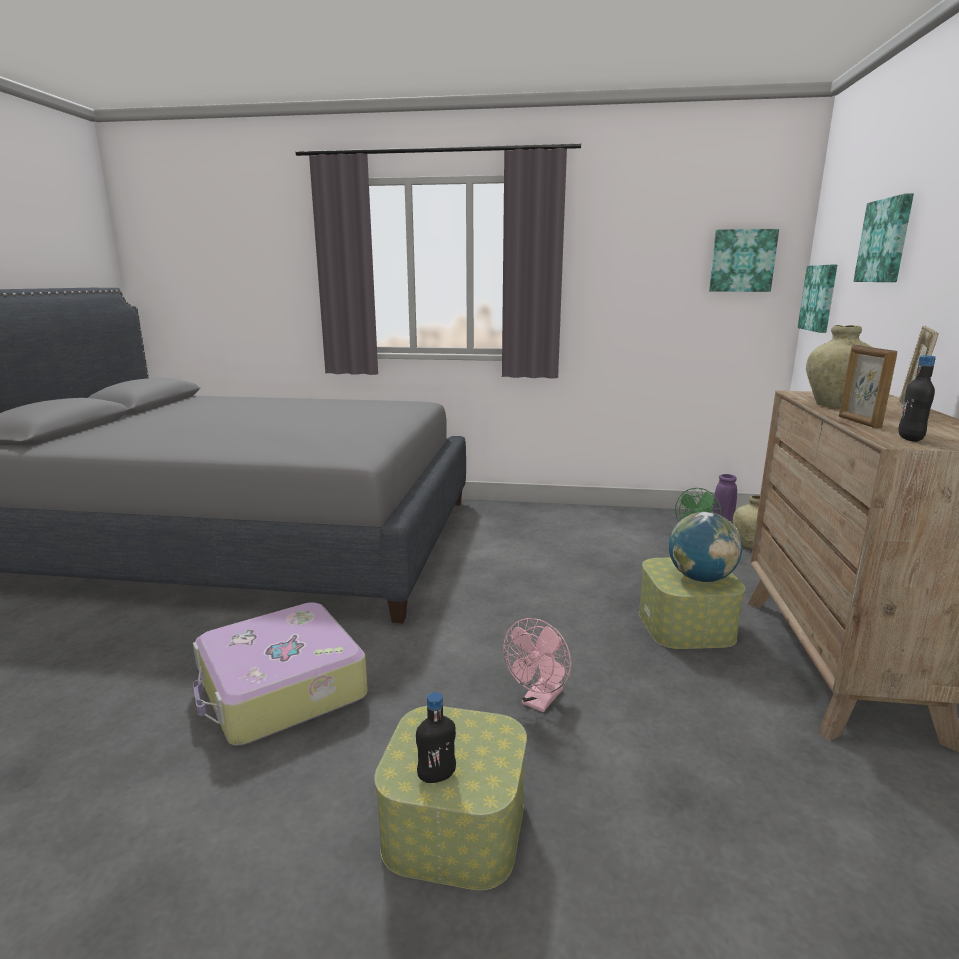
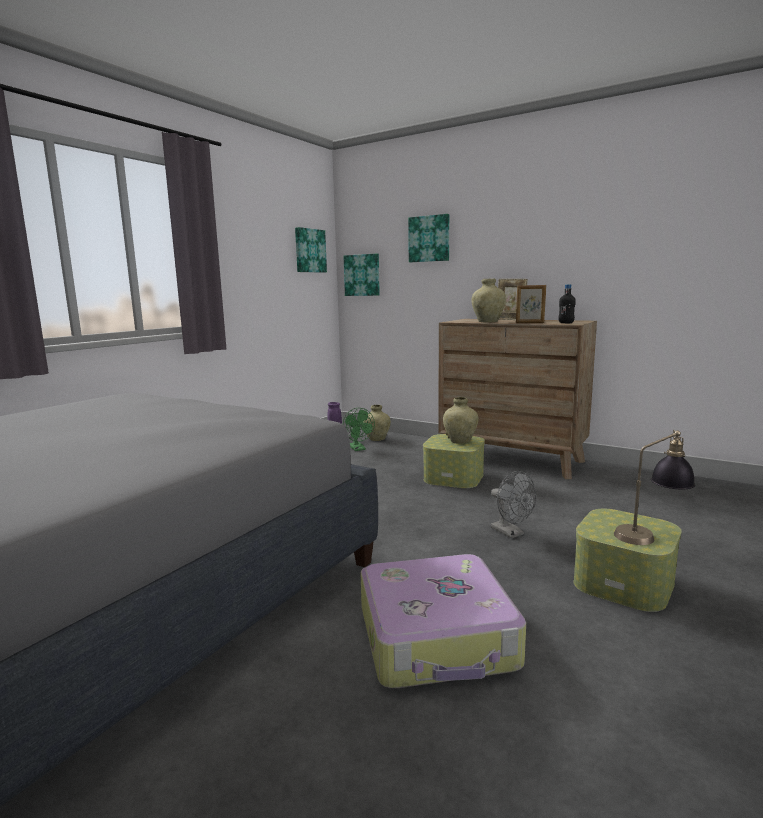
camera: 65 degrees left, 5 degrees down
black bottle [416,692,456,783] -> table lamp [614,430,695,545]
pink fan [503,618,571,712] -> grey fan [491,471,536,538]
globe [669,512,742,582] -> beige vase [443,397,478,444]

